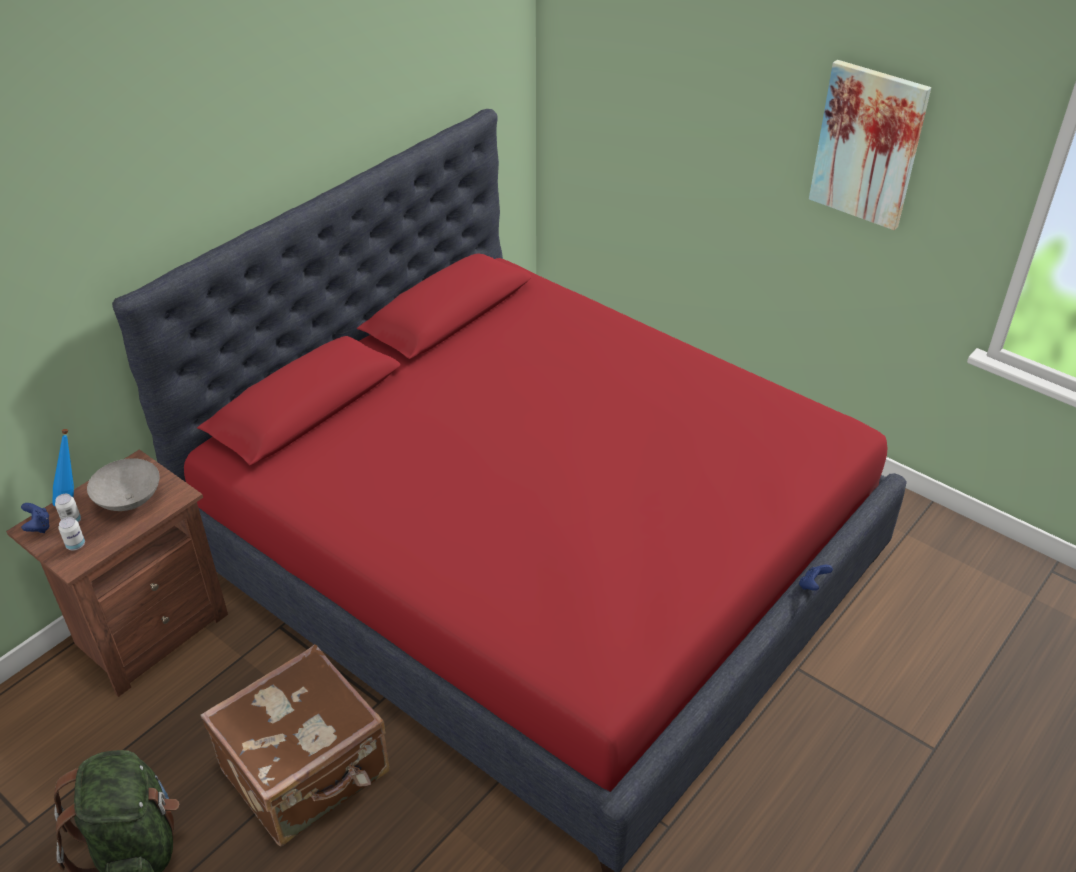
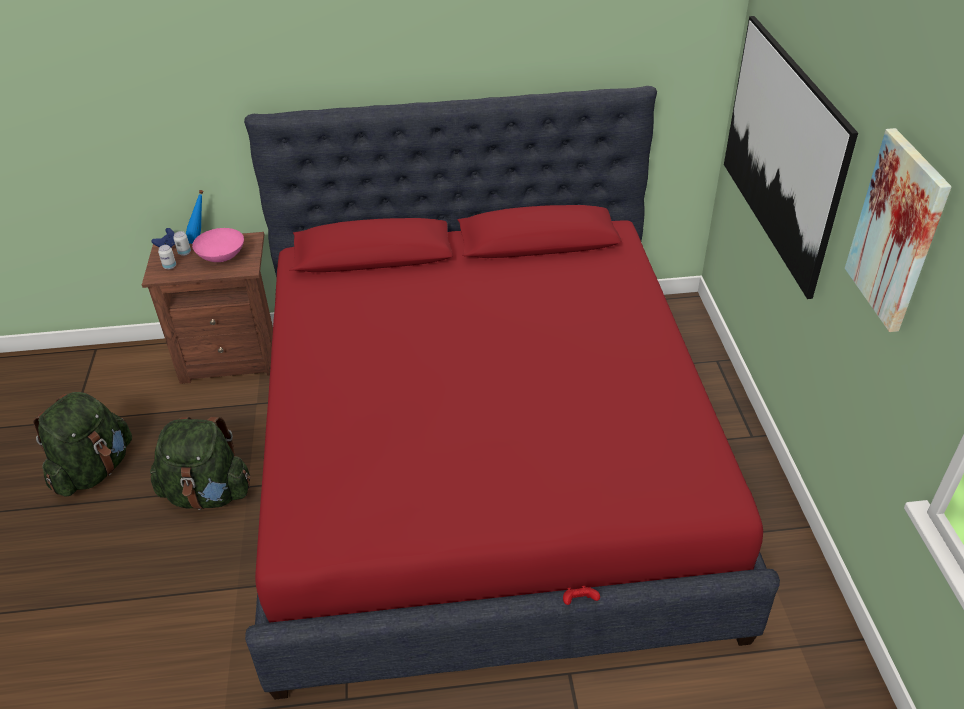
camera: 45 degrees right, 0 degrees up
grey bowl [87,458,160,511] -> pink bowl [192,228,244,262]
brown suitcase [201,644,390,847] -> green backpack [150,417,251,510]
blue game controller [799,565,833,591] -> red game controller [563,586,600,605]
none -> picture [724,16,858,299]

